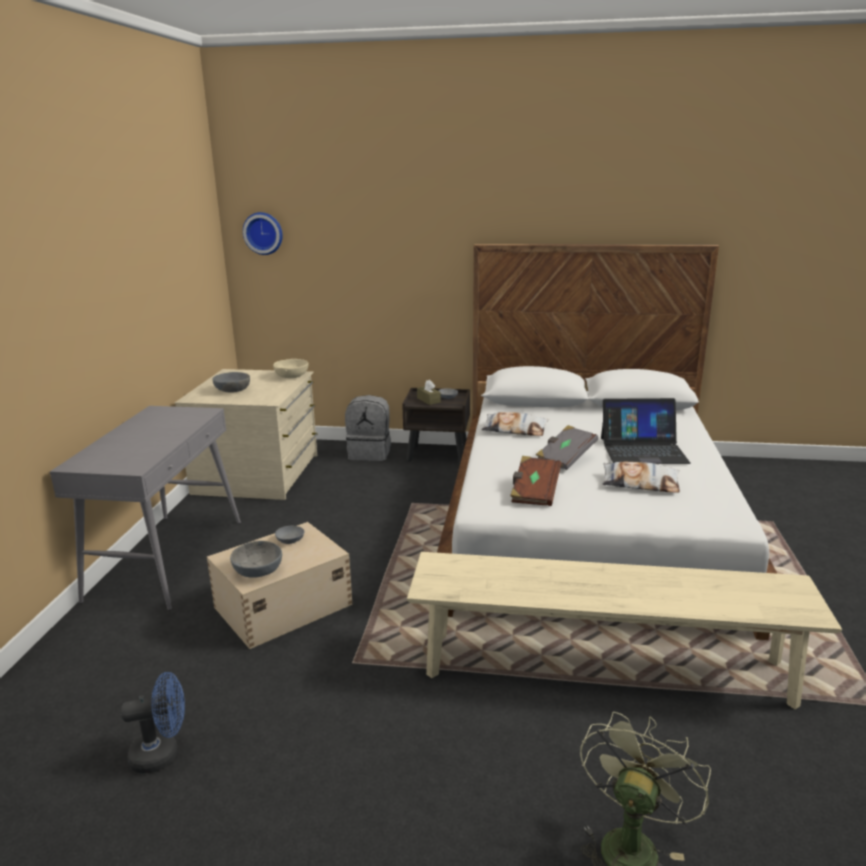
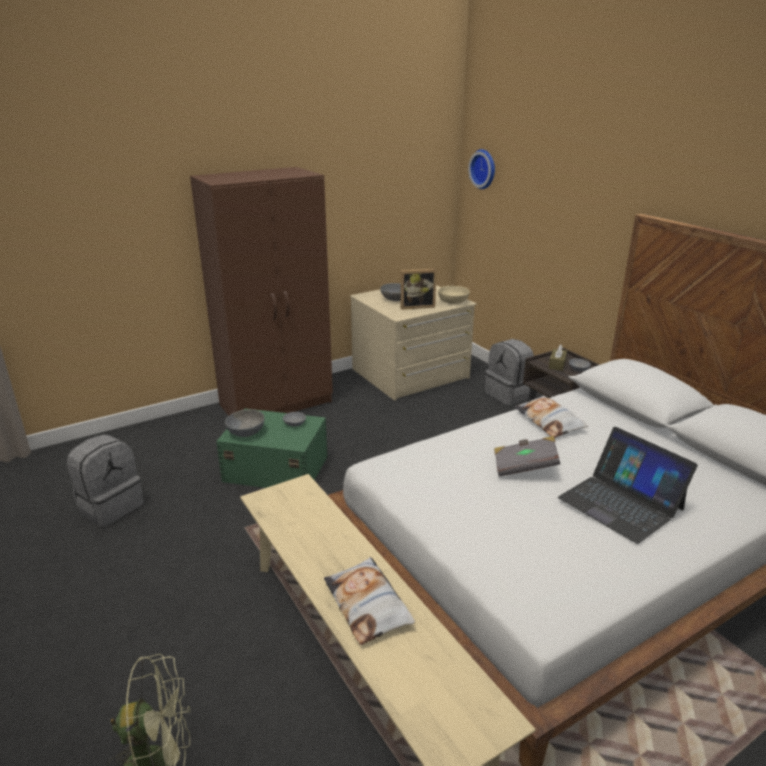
camera: 50 degrees right, 5 degrees up
grey console table [50,406,241,610] -> brown wardrobe [190,167,333,416]
blue fan [121,672,185,774] -> grey backpack [67,434,144,527]
beige storage box [207,522,353,649] -> green storage box [216,408,328,488]
brown book [510,456,561,506] -> none
pillow [603,462,680,493] -> pillow moved to [324,557,415,645]
none -> picture frame [400,269,437,310]

